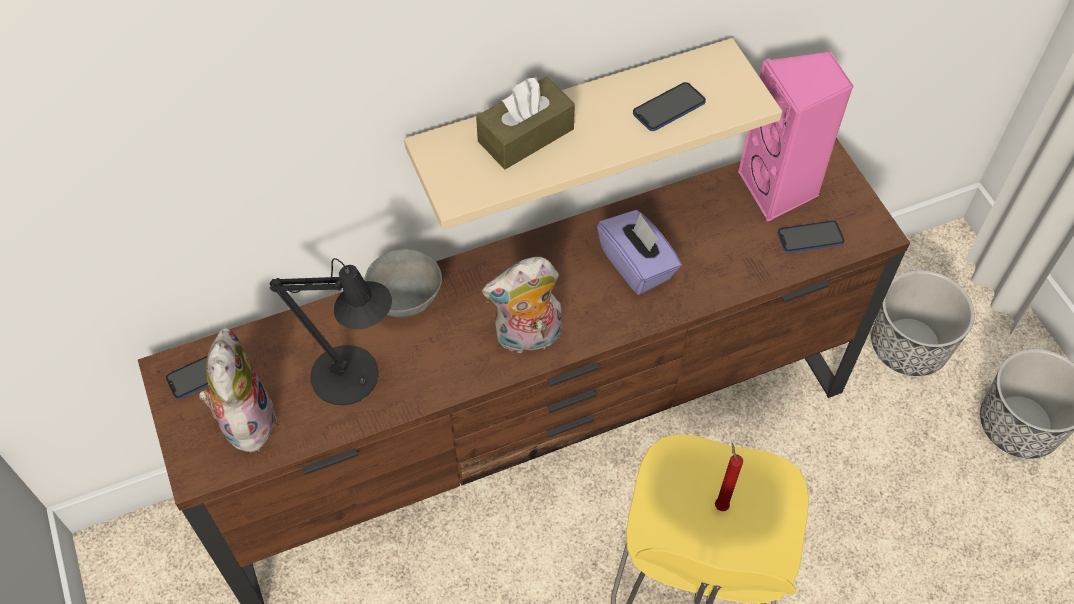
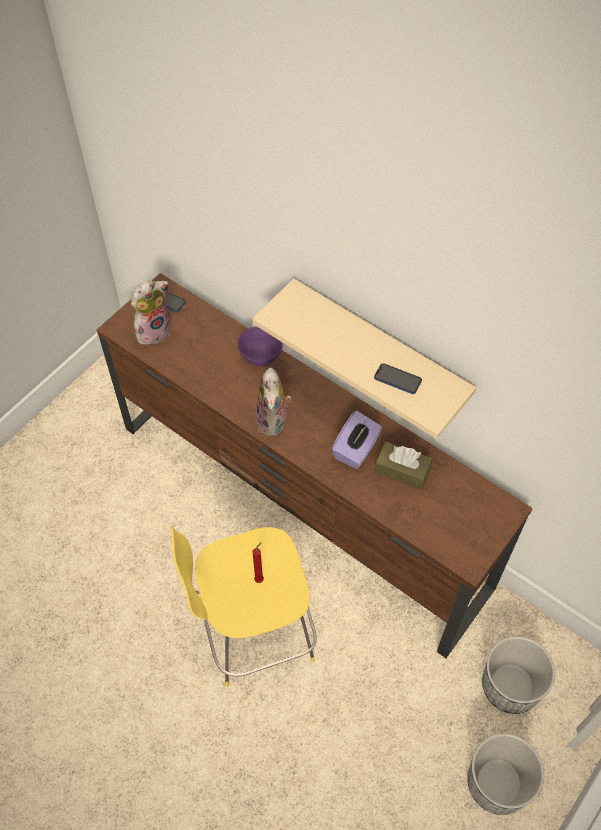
camera: 60 degrees right, 0 degrees up
black table lamp [270,258,392,405] -> none
grey bowl [364,249,442,318] -> purple bowl [237,326,283,366]
brown tissue box [476,77,575,169] -> brown tissue box moved to [375,442,432,490]
plush toy [482,257,562,353] -> plush toy turned 135 degrees counterclockwise [256,368,292,436]
pink speaker [738,52,854,221] -> none
phone [777,220,845,253] -> none

